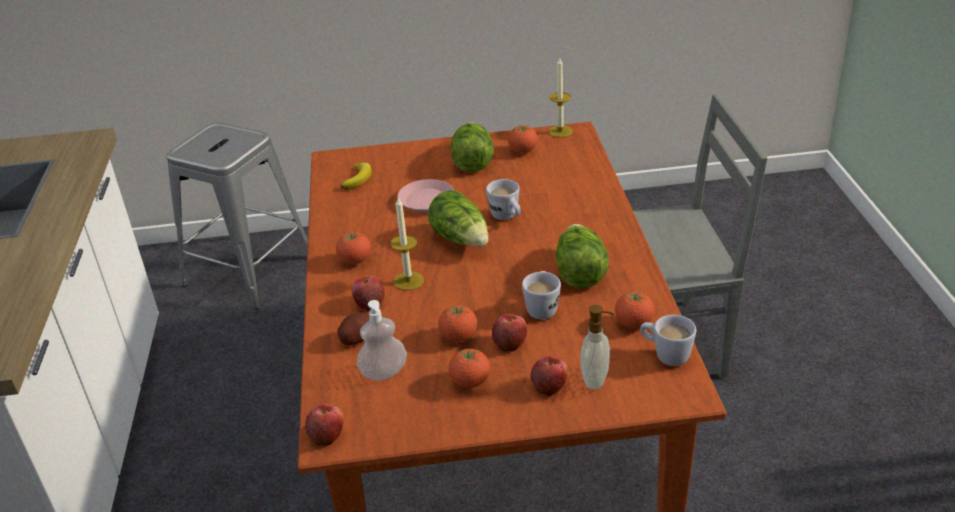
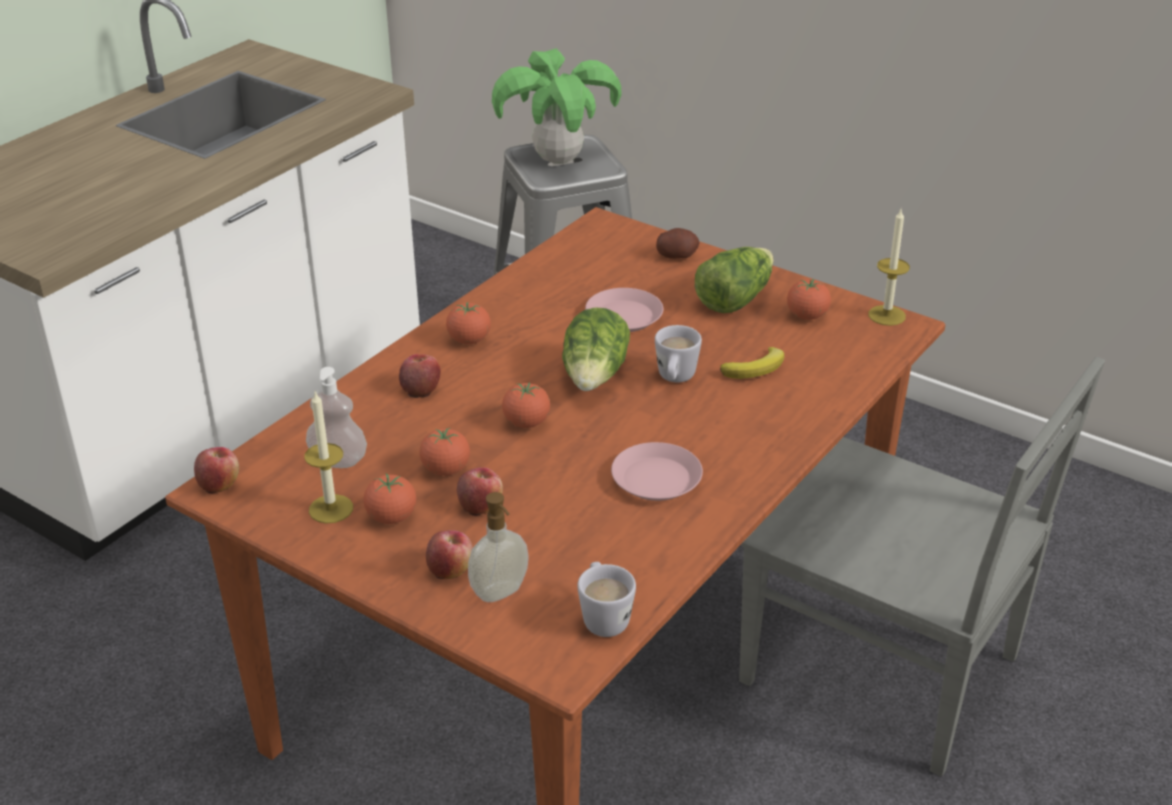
camera: 40 degrees right, 0 degrees up
potato [337,312,370,345] -> potato moved to [656,228,700,259]
banana [341,162,372,190] -> banana moved to [720,347,784,379]
candle [391,198,424,291] -> candle moved to [304,391,353,523]
white mug [522,271,561,319] -> none
lettuce [555,224,609,288] -> pink plate [611,442,703,501]
tomato [615,292,654,328] -> tomato moved to [502,382,550,428]
none -> potted plant [492,48,622,164]

